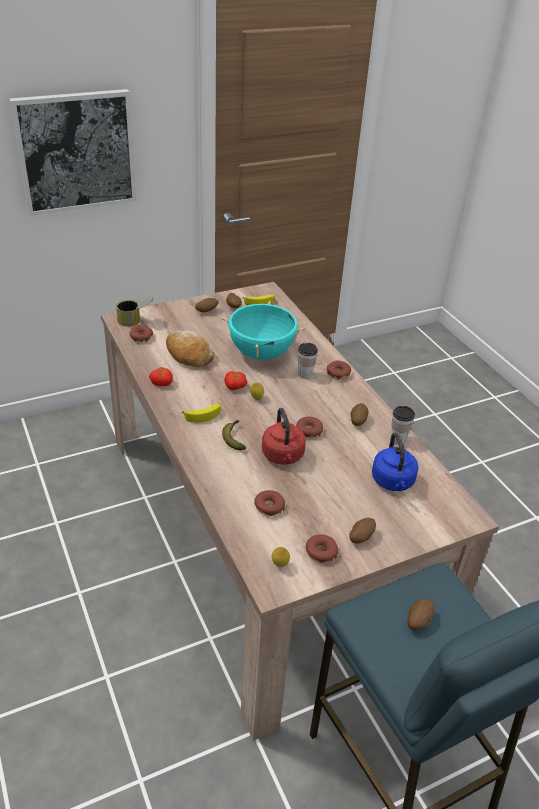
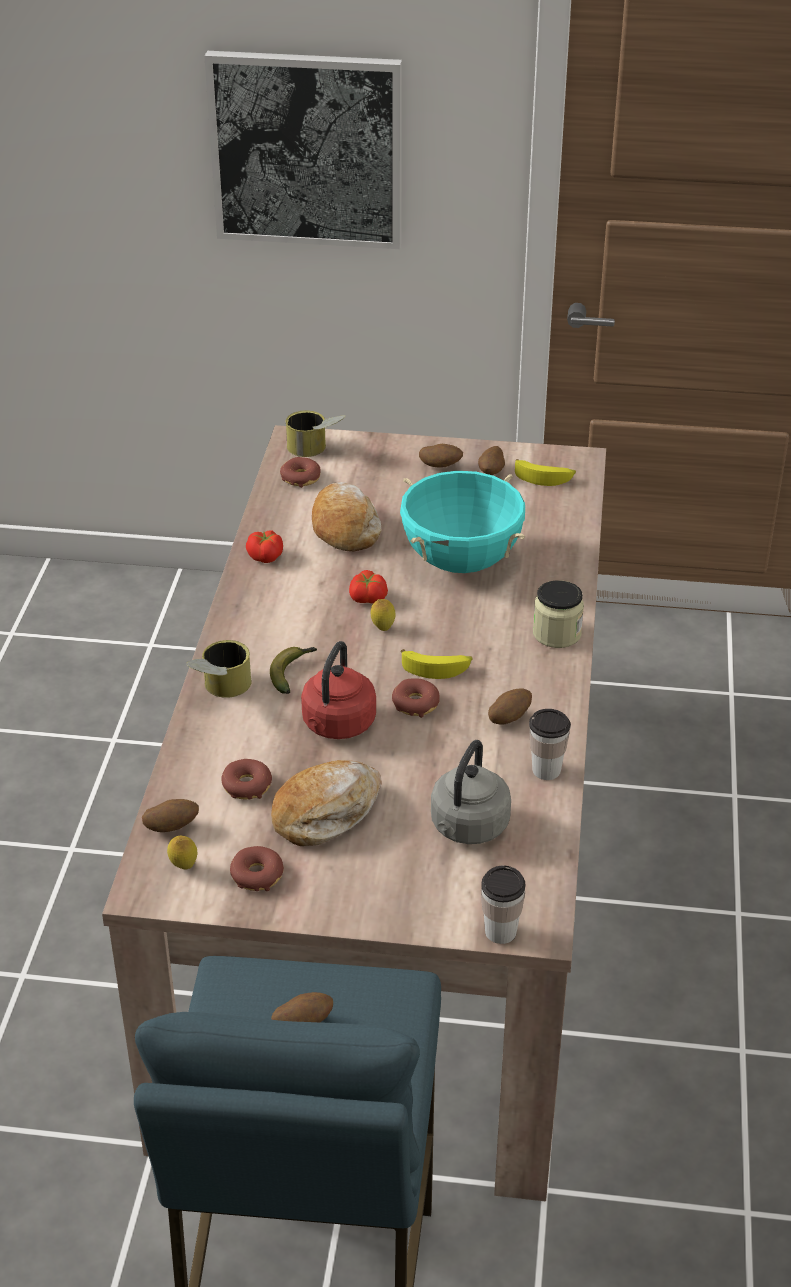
camera: 35 degrees right, 0 degrees up
banana [182,403,222,423] -> banana moved to [401,649,473,679]
cup [298,343,318,379] -> cup moved to [481,866,526,944]
donut [327,360,351,380] -> jar [533,580,584,648]
potato [349,518,376,543] -> potato moved to [142,799,199,832]
blue kettle [372,433,419,491] -> grey kettle [431,740,511,844]
none -> can [186,640,252,698]
none -> bread [271,760,382,846]

